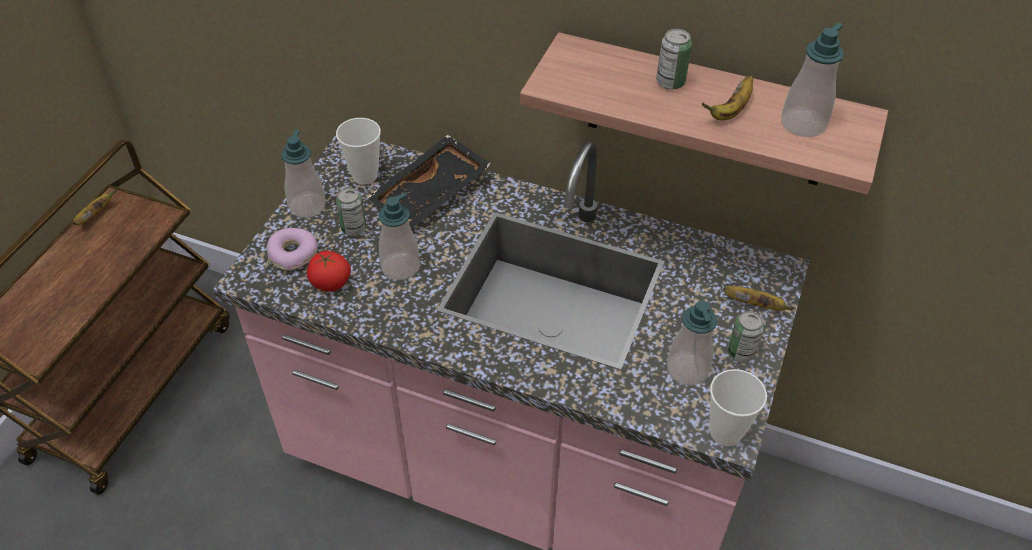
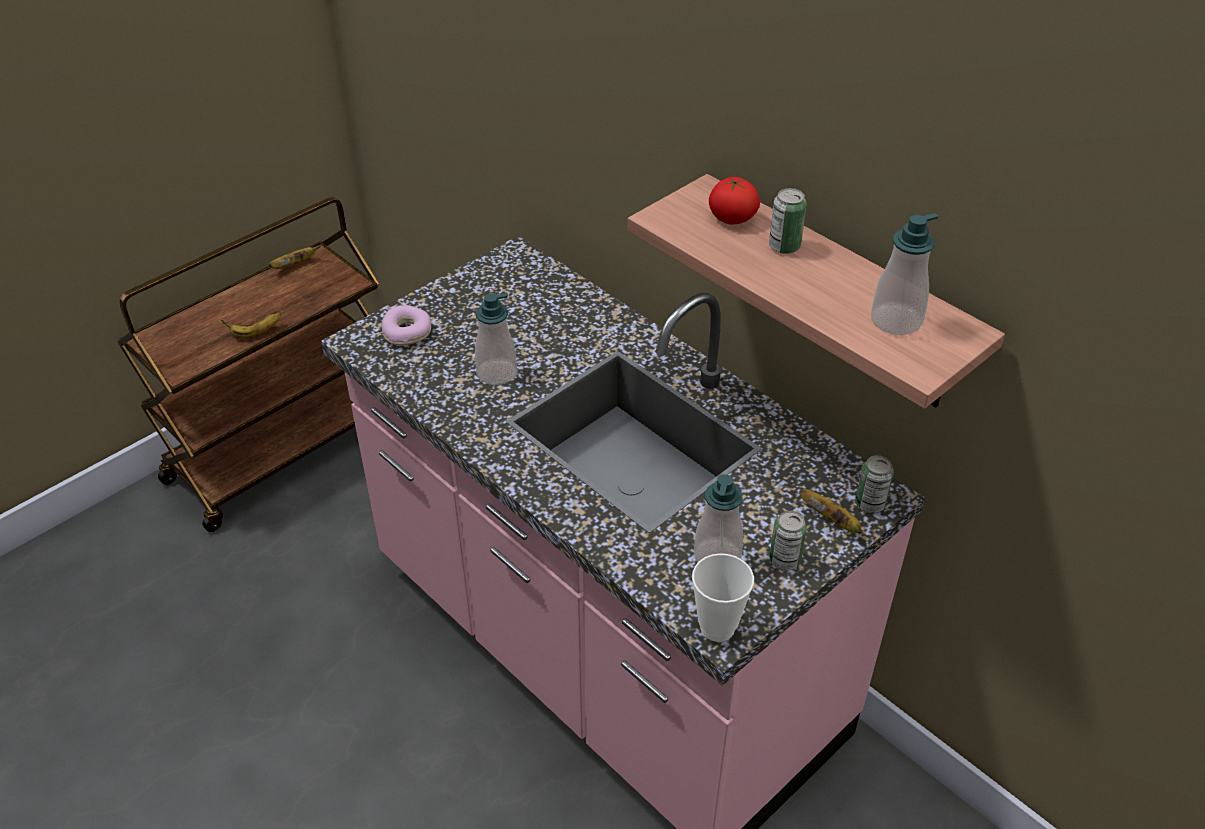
camera: 25 degrees right, 5 degrees down
soap dispenser [281,129,326,218] -> none
tomato [307,251,351,291] -> tomato moved to [709,176,760,225]
cup [336,118,381,185] -> none
can [336,188,366,236] -> can moved to [855,455,894,513]
black tray [367,135,491,229] -> none
banana [702,75,753,120] -> banana moved to [221,312,281,337]

